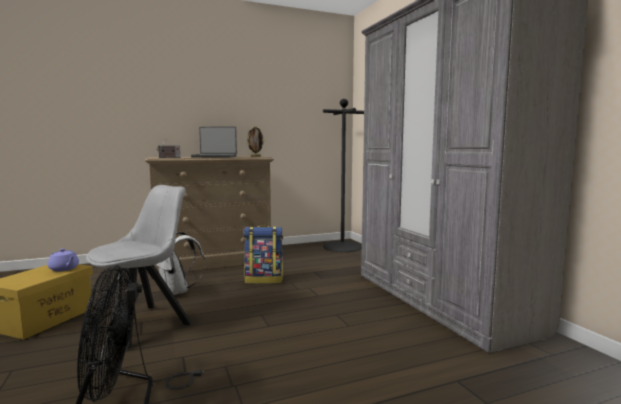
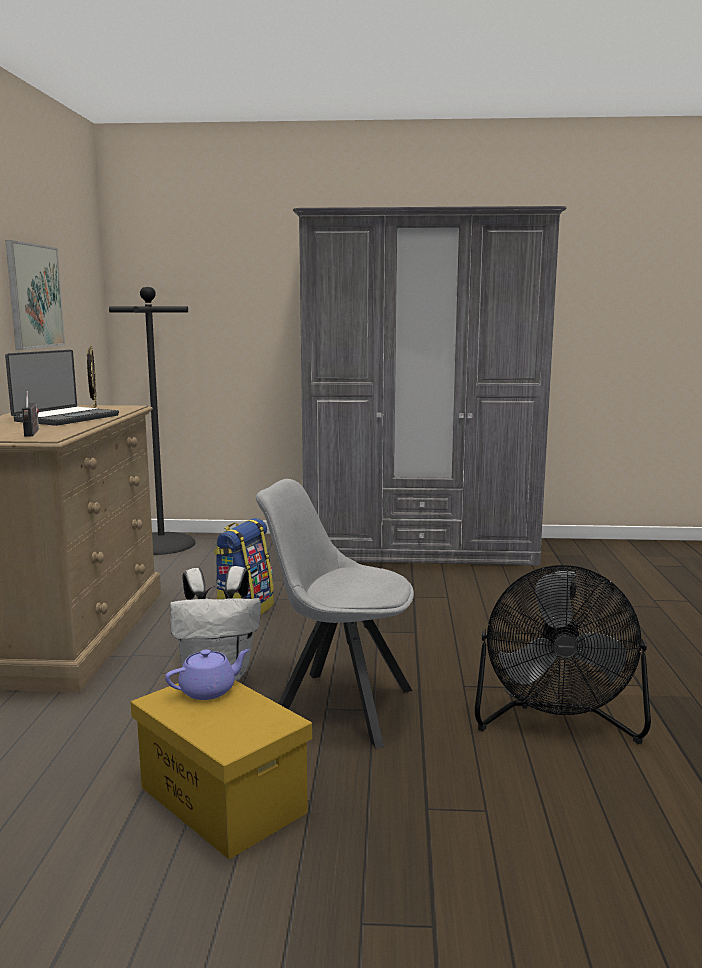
camera: 65 degrees left, 5 degrees up
grey chair [86,185,192,350] -> grey chair turned 45 degrees counterclockwise [256,479,414,748]
none -> picture [5,240,65,350]

